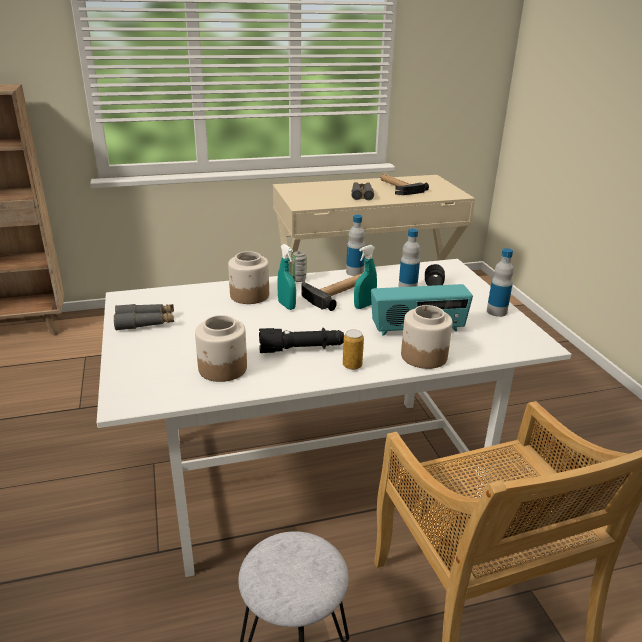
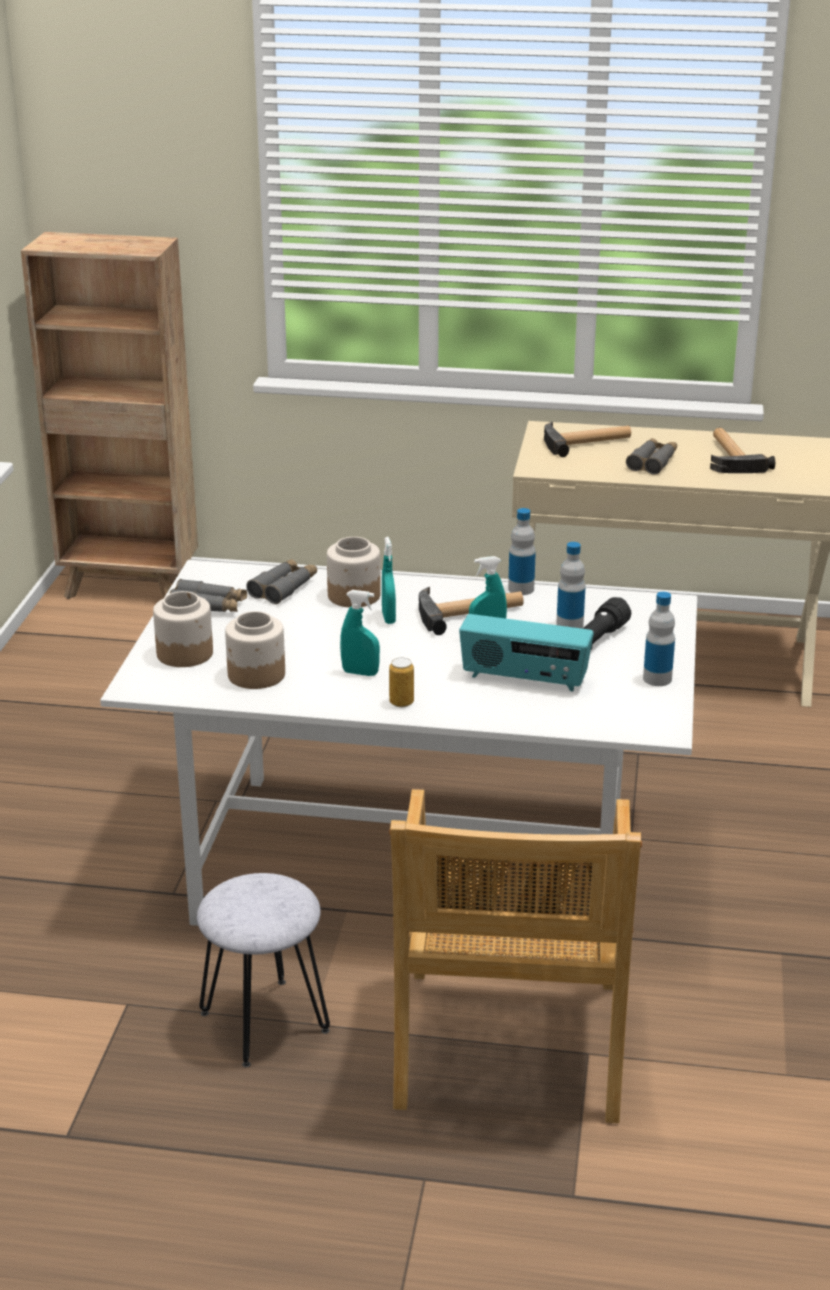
camera: 25 degrees right, 0 degrees up
black flashlight [259,328,344,353] -> turquoise spray bottle [340,590,380,676]
can [291,251,306,282] -> none
jar [401,305,453,369] -> jar moved to [153,591,213,667]
none -> grey binoculars [246,559,317,604]
none -> hammer [544,422,631,457]

